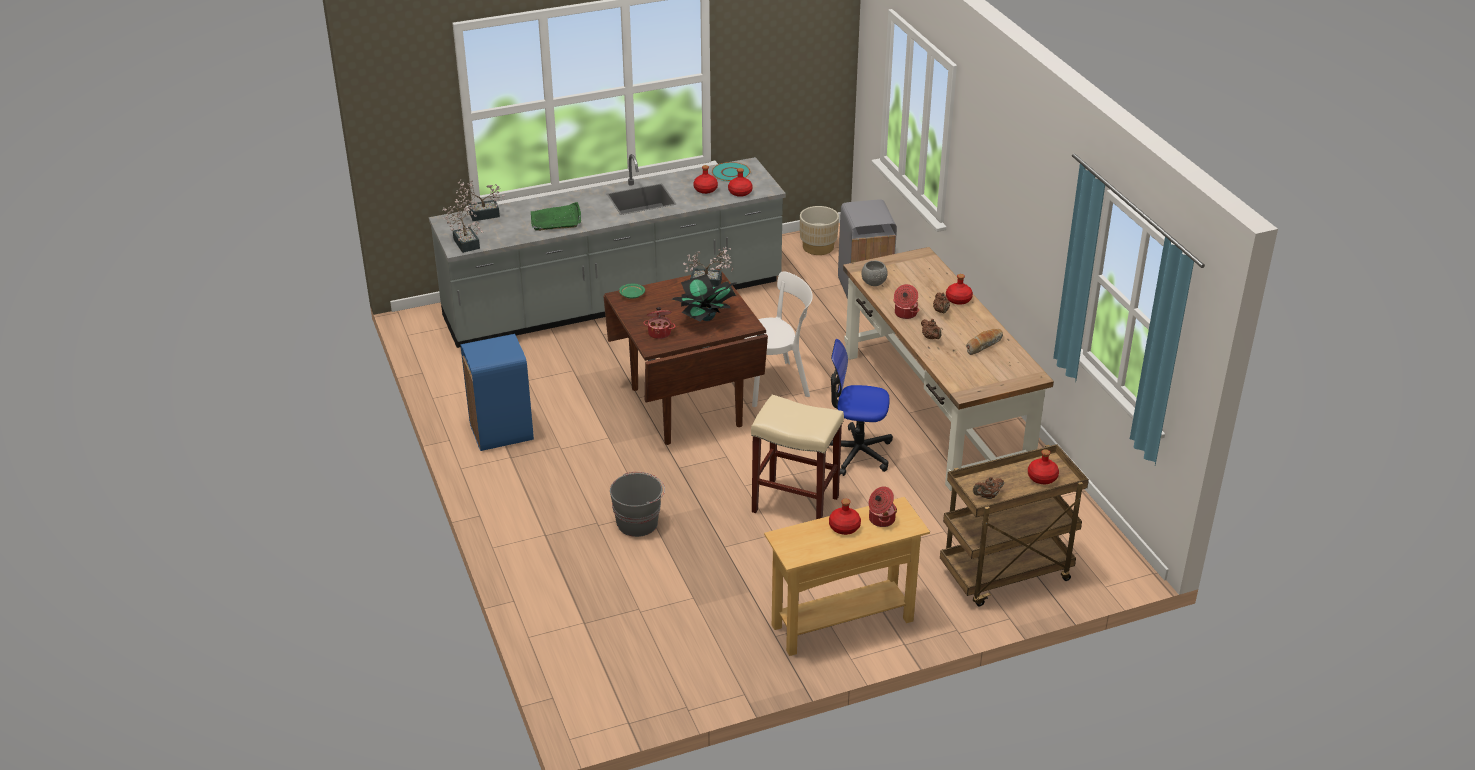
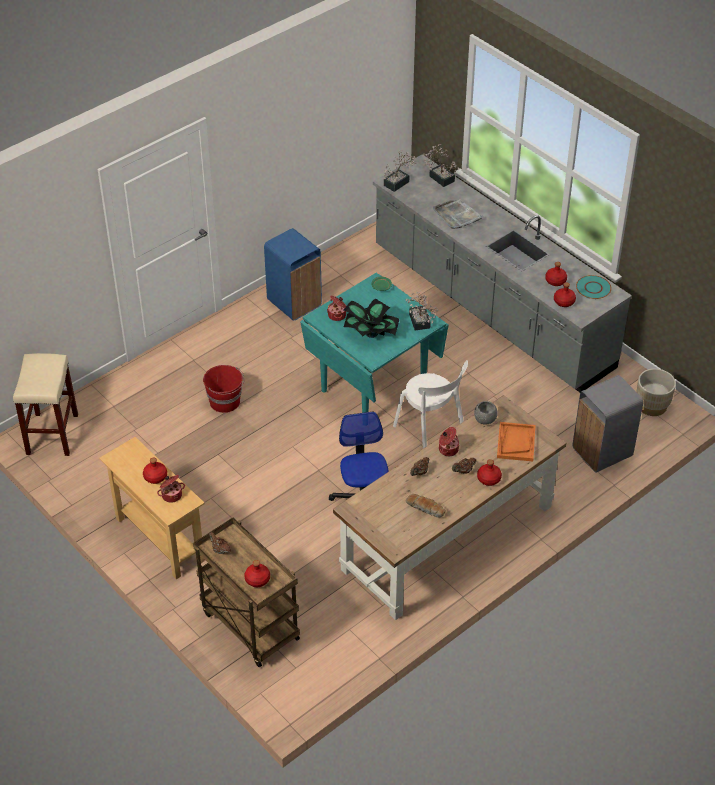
camera: 70 degrees right, 10 degrees up
green tray [531,202,581,231] -> grey tray [433,199,484,229]
brown dining table [603,269,768,445] -> turquoise dining table [300,273,449,413]
grey bucket [610,472,665,537] -> red bucket [203,365,244,413]
beige stool [751,395,844,519] -> beige stool moved to [13,353,78,456]
none -> orange tray [497,422,536,461]

